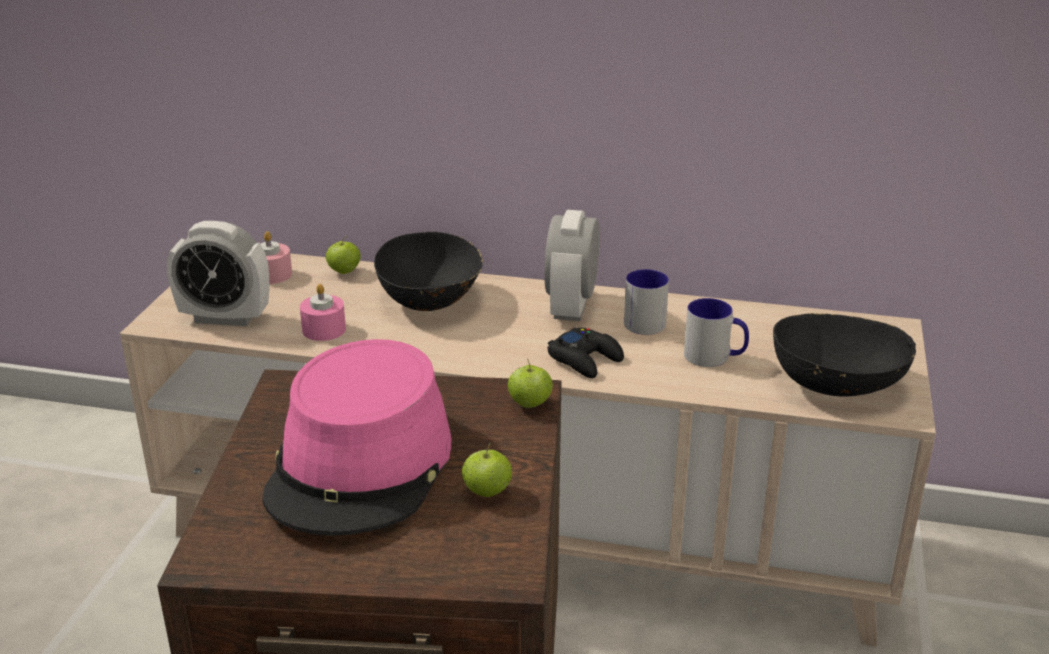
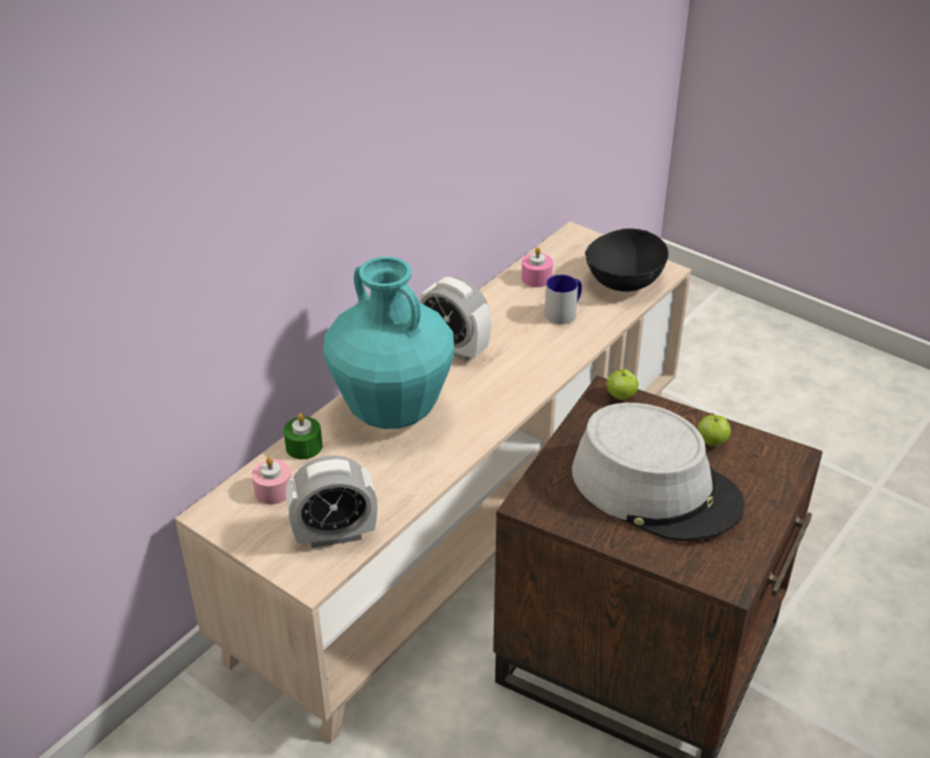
camera: 65 degrees left, 10 degrees up
alarm clock [167,221,269,326] -> alarm clock turned 45 degrees clockwise [286,455,377,548]
pink hat [262,339,452,536] -> grey hat [572,403,745,541]
pink candle [300,284,346,341] -> pink candle moved to [521,247,553,287]
apple [326,236,361,274] -> green candle [284,413,322,459]
black bowl [374,232,483,311] -> turquoise vase [323,257,454,429]
black game controller [548,328,624,378] -> none
mug [624,269,669,335] -> none

